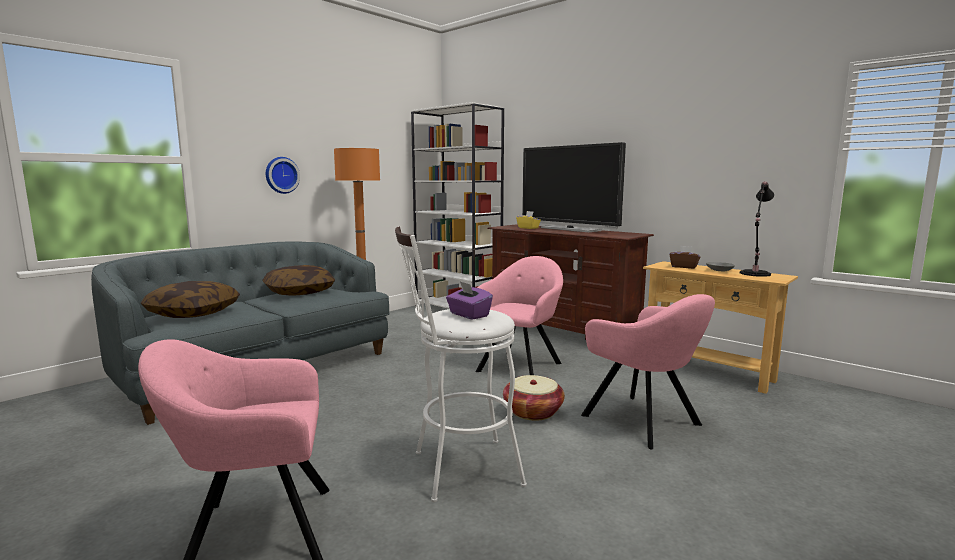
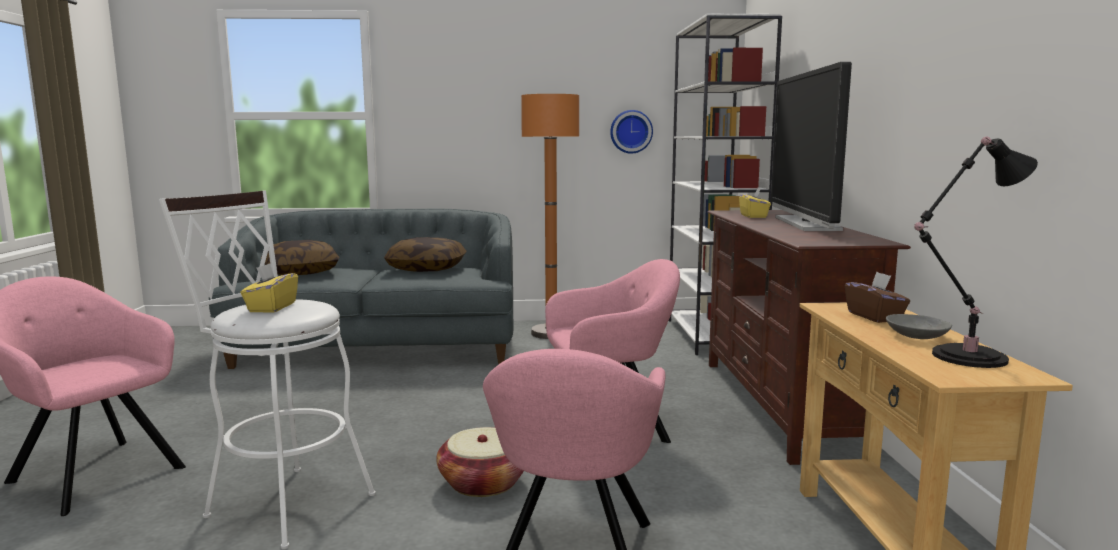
camera: 45 degrees right, 0 degrees up
wall clock [266,157,300,194] -> wall clock moved to [610,110,653,154]
purple tissue box [446,281,493,320] -> yellow tissue box [240,263,298,313]

